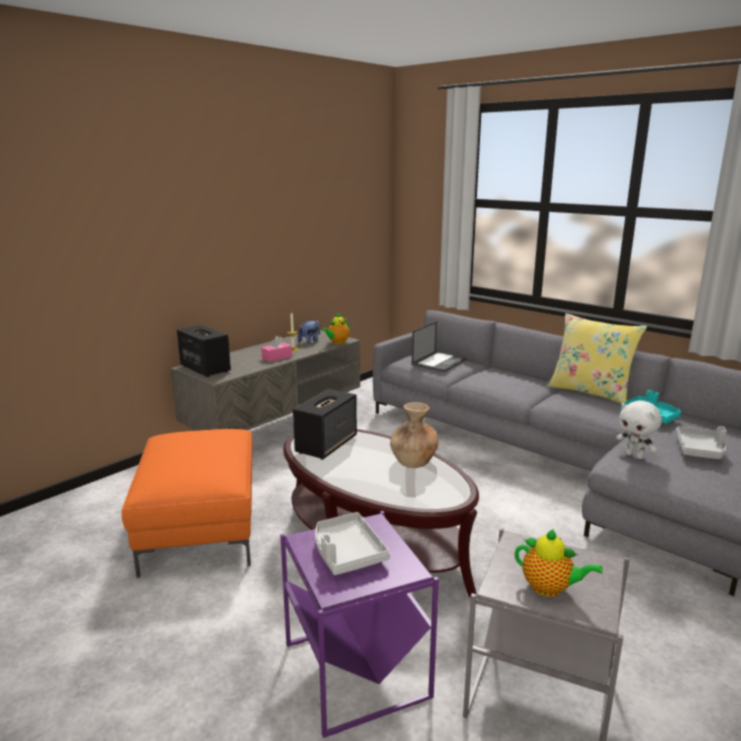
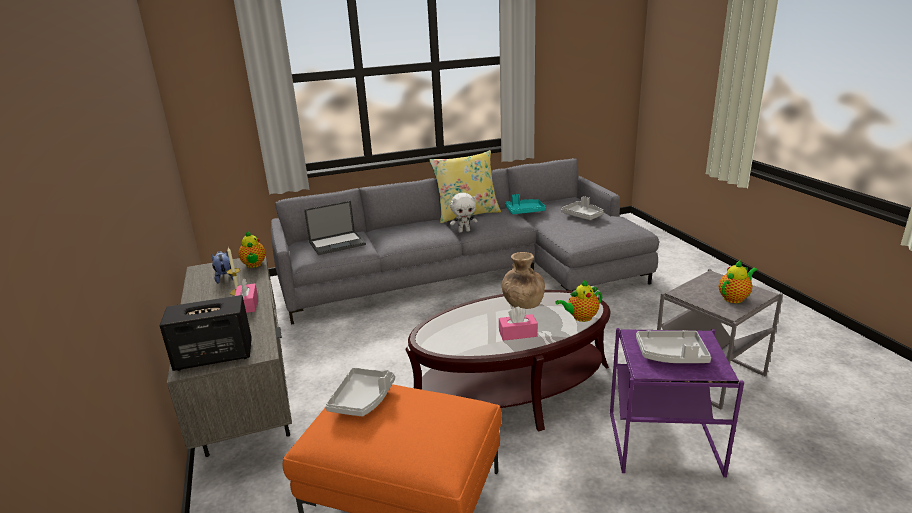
camera: 60 degrees left, 5 degrees up
speaker [293,389,357,460] -> none
laptop [412,321,467,372] -> laptop turned 90 degrees clockwise [304,201,366,255]
white plush toy [616,400,662,459] -> white plush toy moved to [450,193,478,232]
none -> grey tray [325,367,395,416]
none -> pink tissue box [499,307,538,341]
none -> teapot [555,280,602,322]

